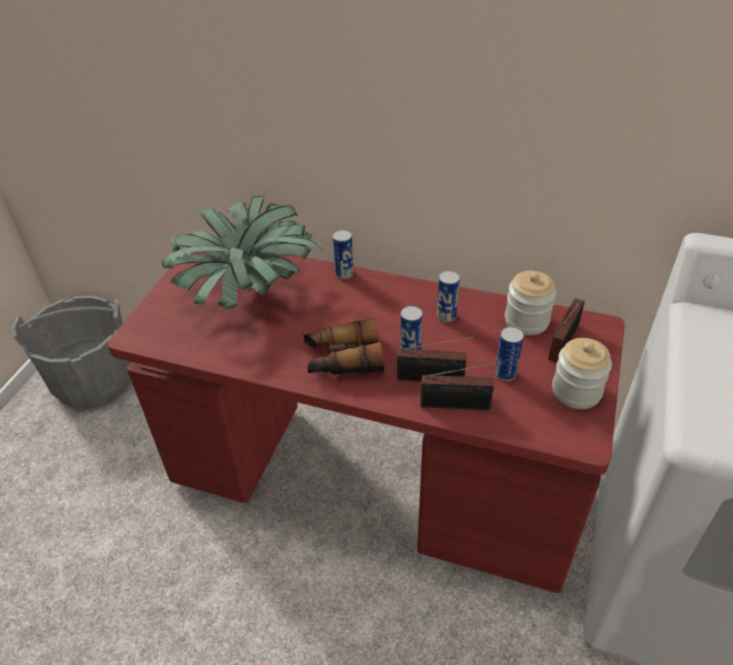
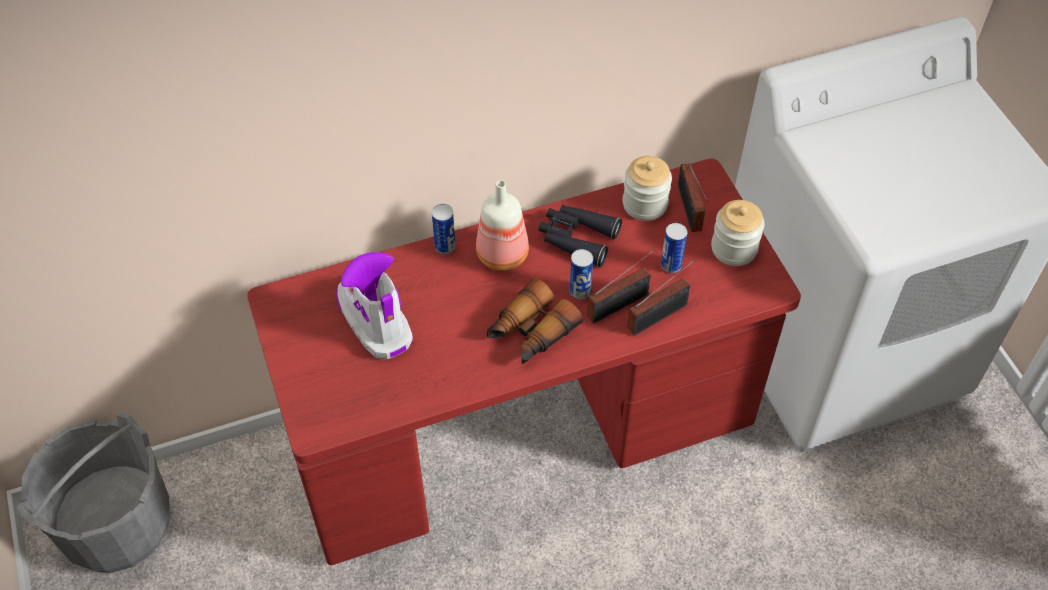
camera: 40 degrees left, 10 degrees up
potted plant [162,196,323,310] -> boot [336,252,413,360]
can [437,270,460,323] -> black binoculars [539,205,622,267]
none -> bottle [476,180,529,271]

